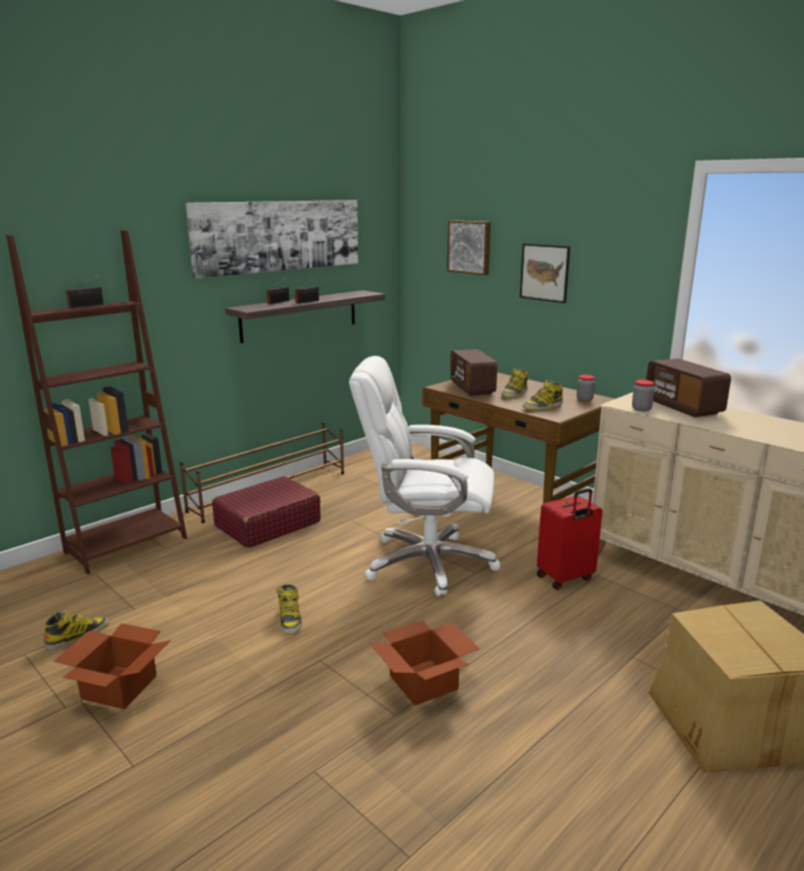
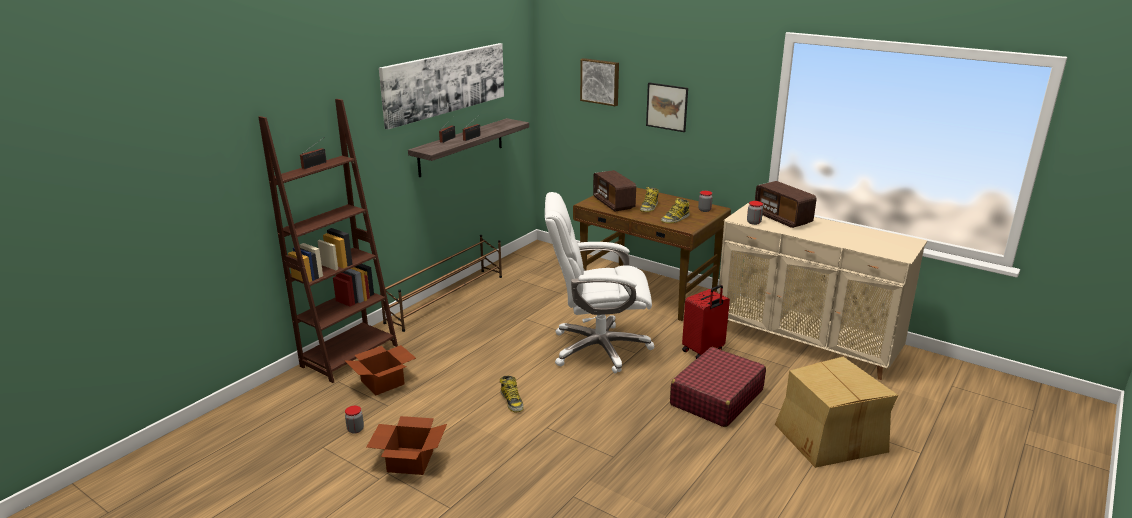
camera: 10 degrees left, 5 degrees up
boot [44,611,109,650] -> jar [345,406,364,434]
red suitcase [212,476,321,548] -> red suitcase moved to [670,347,766,427]
cardboard box [370,620,480,706] -> cardboard box moved to [345,345,416,396]

